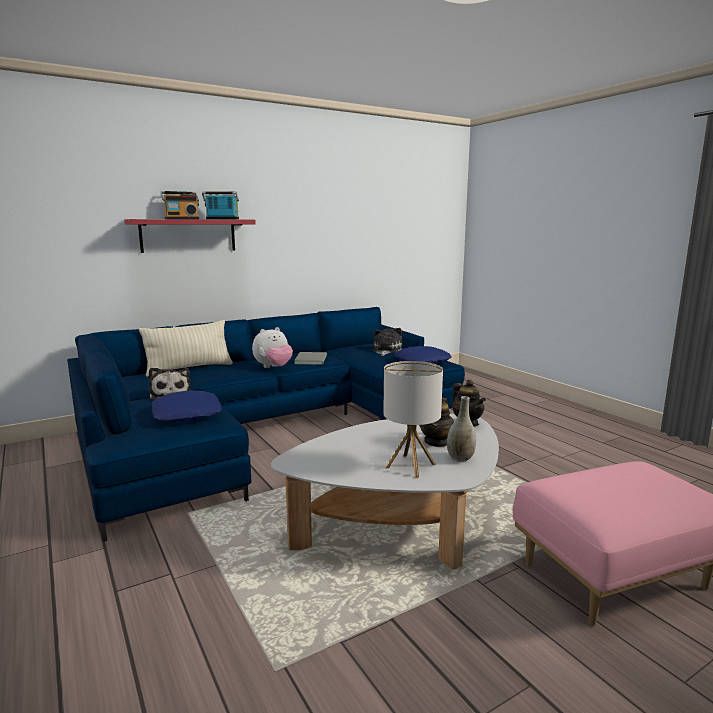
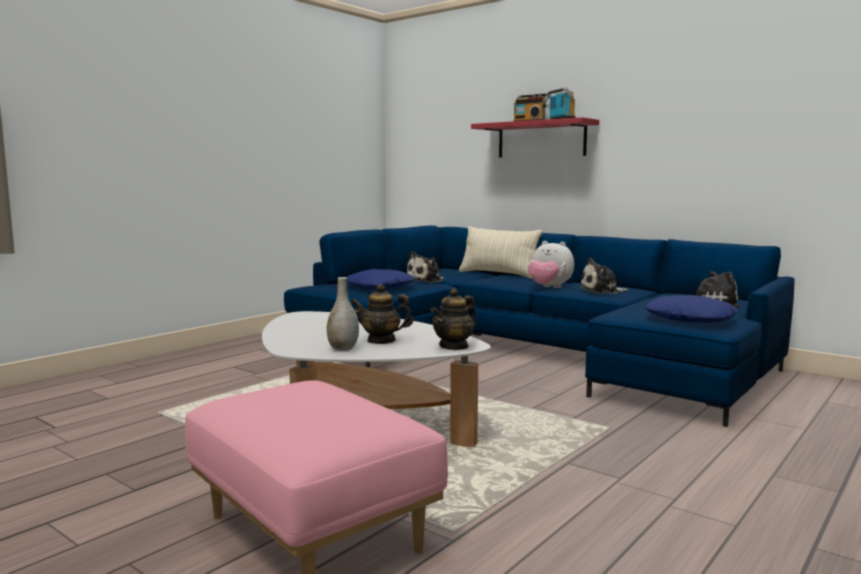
camera: 70 degrees right, 5 degrees down
grey book [294,352,327,365] -> plush toy [579,258,629,294]
table lamp [383,361,443,478] -> none

